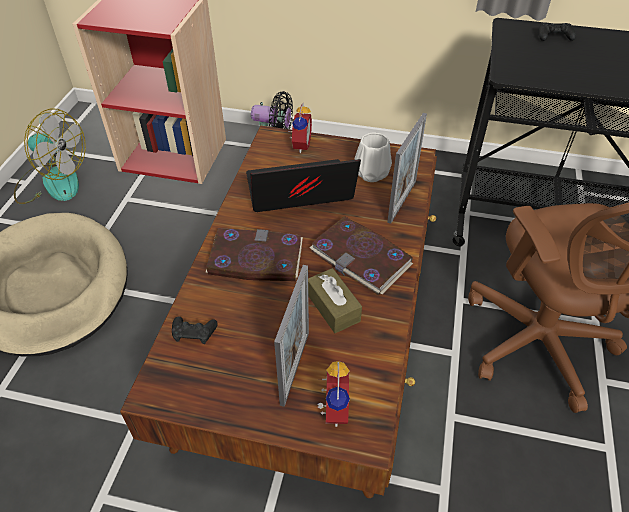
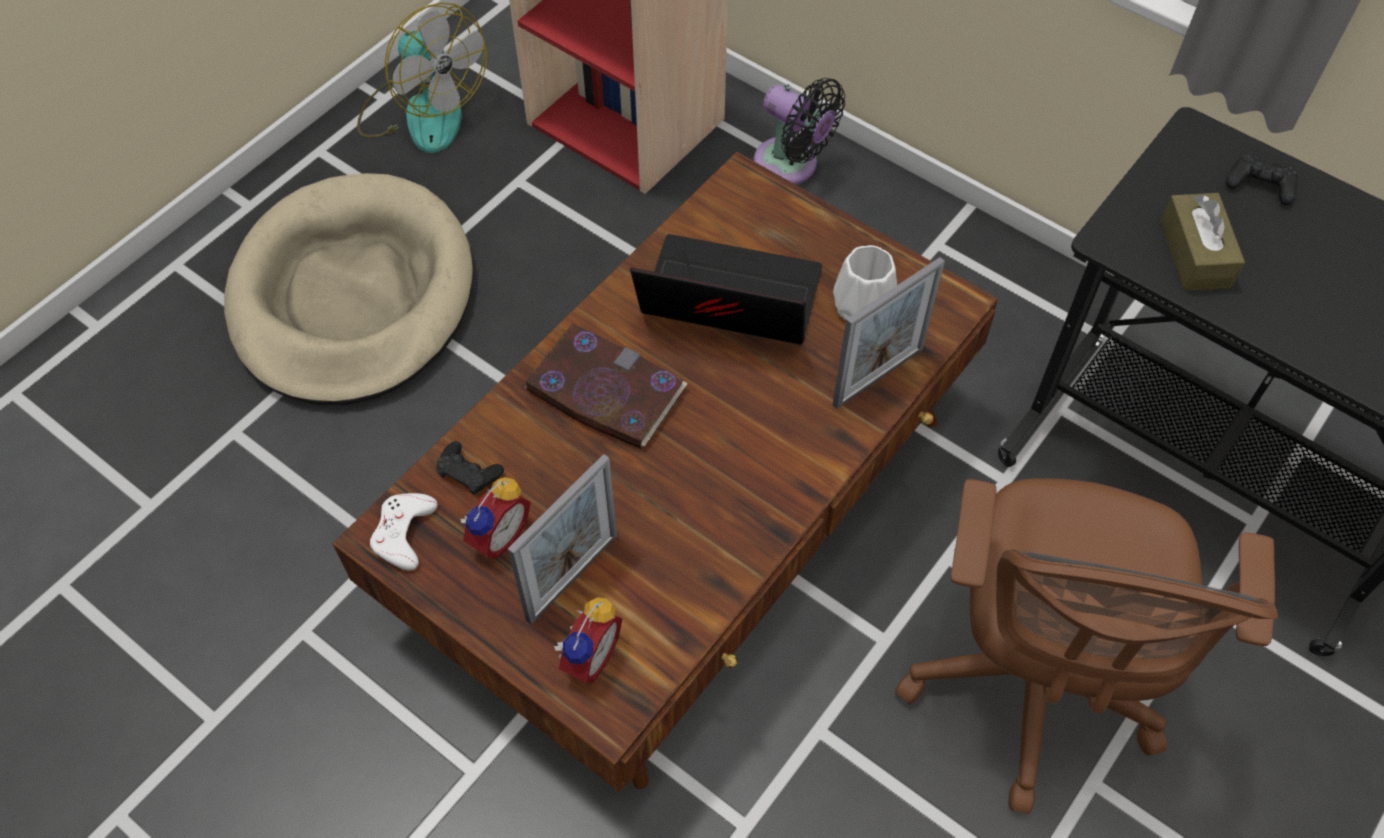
camera: 25 degrees right, 10 degrees up
alarm clock [289,103,312,153] -> alarm clock moved to [460,477,531,559]
brown tissue box [308,268,362,333] -> brown tissue box moved to [1160,193,1245,291]
book [309,216,413,296] -> none
none -> white game controller [370,493,438,571]

